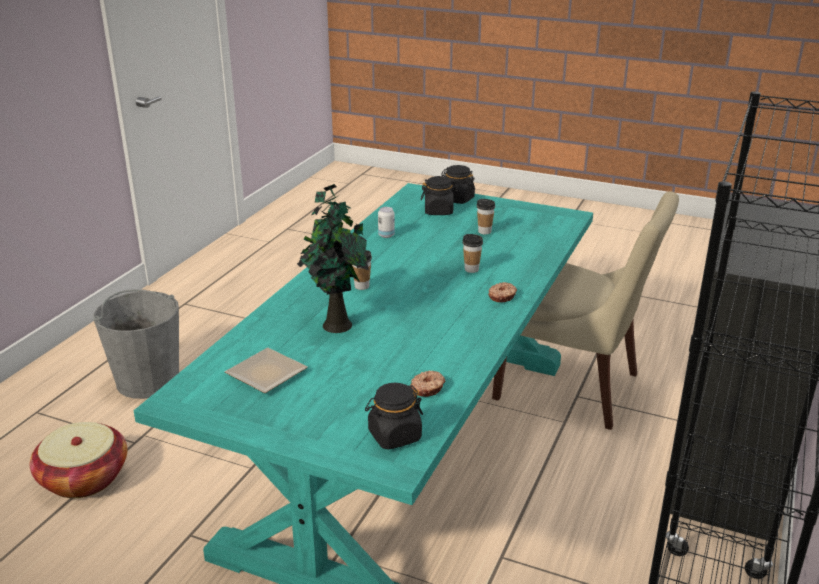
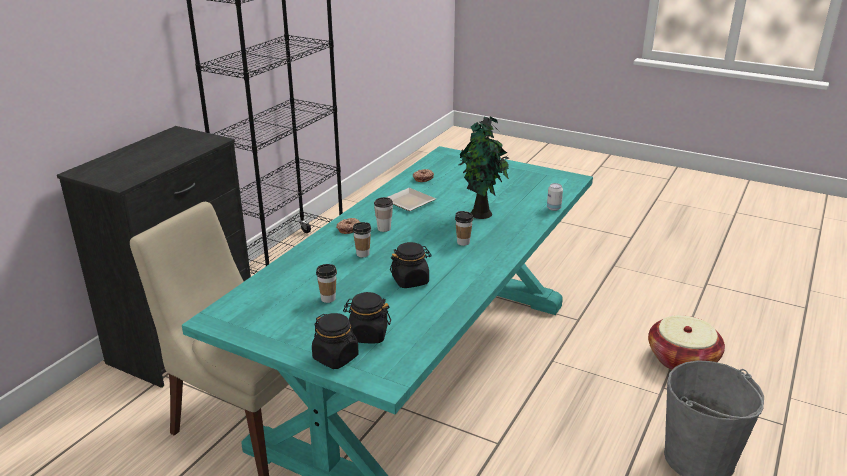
camera: 175 degrees left, 0 degrees up
plate [225,348,308,393] -> plate moved to [387,188,436,211]
black jar [365,383,423,450] -> black jar moved to [390,242,432,288]
can [378,207,395,238] -> can moved to [547,183,563,211]
none -> cup [374,197,393,232]

